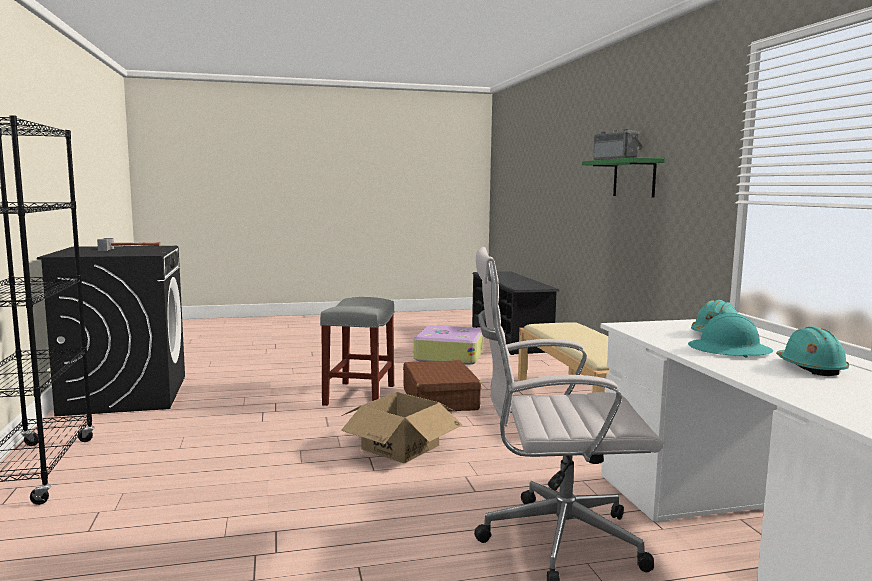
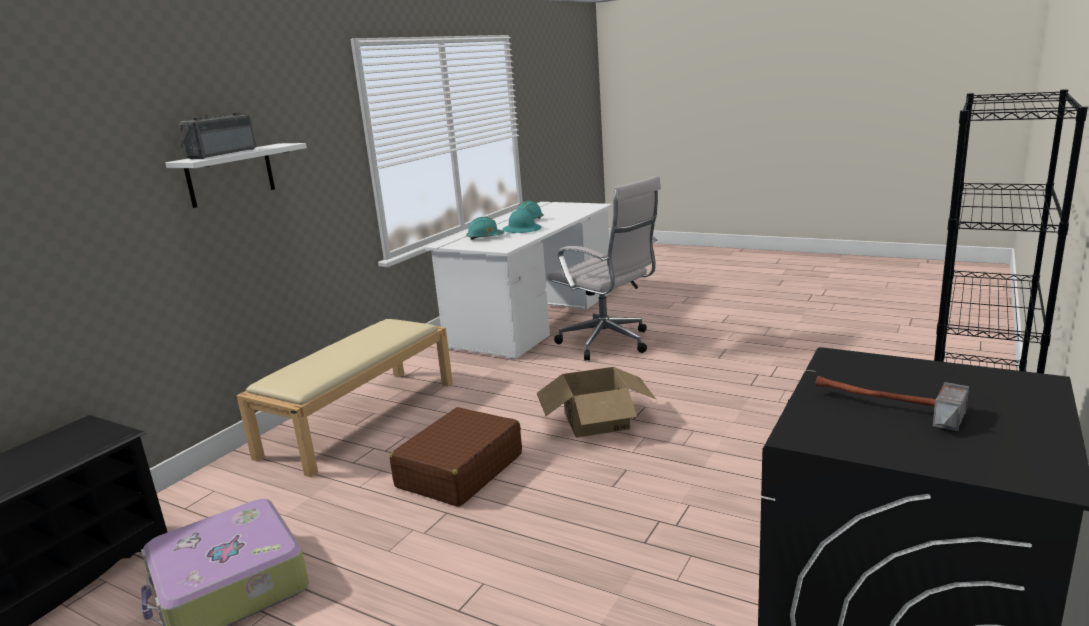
camera: 135 degrees left, 10 degrees up
grey stool [320,297,395,406] -> none
green shelf [582,157,665,197] -> white shelf [165,143,307,208]

